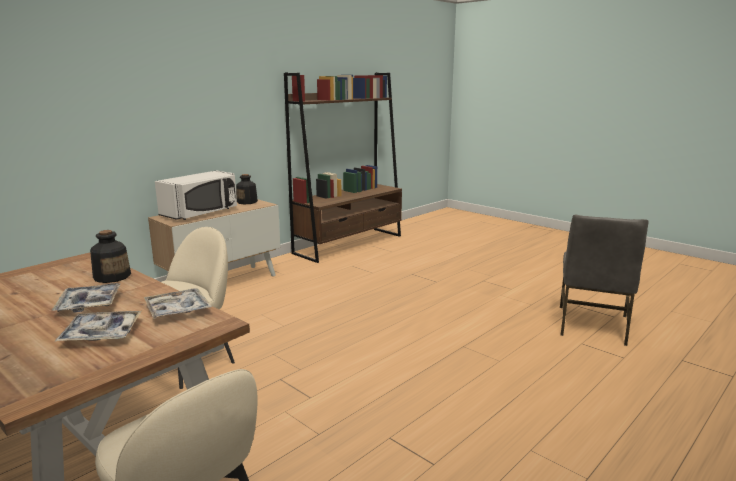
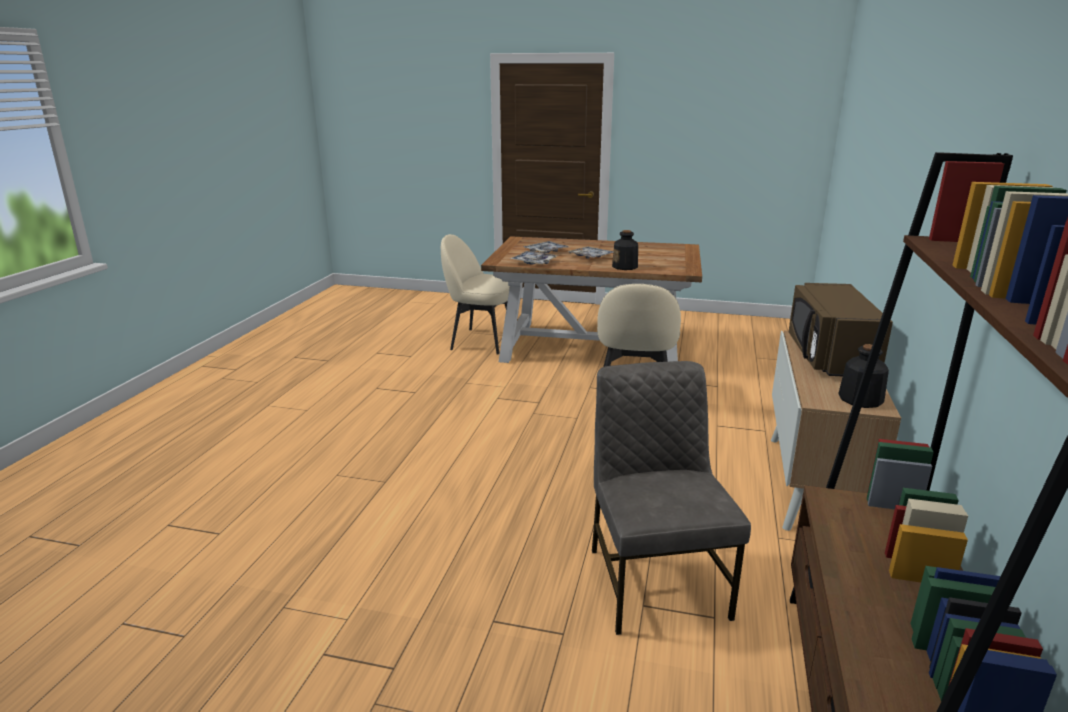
camera: 150 degrees right, 5 degrees up
white microwave [155,171,237,220] -> brown microwave [788,283,893,376]
grey chair [560,215,649,346] -> grey chair moved to [592,361,751,635]

